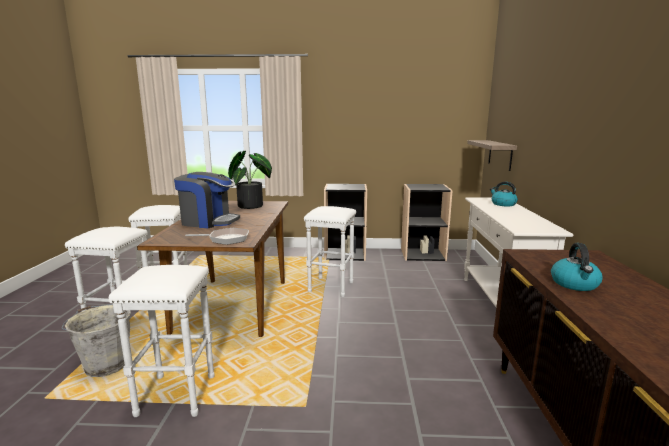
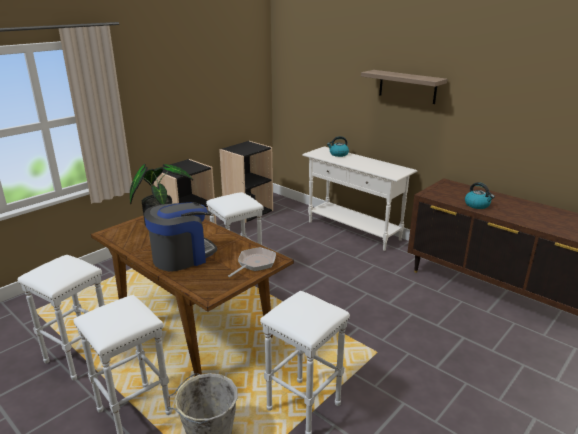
camera: 50 degrees left, 10 degrees up
shelf [467,140,517,171] -> shelf moved to [361,70,447,104]

